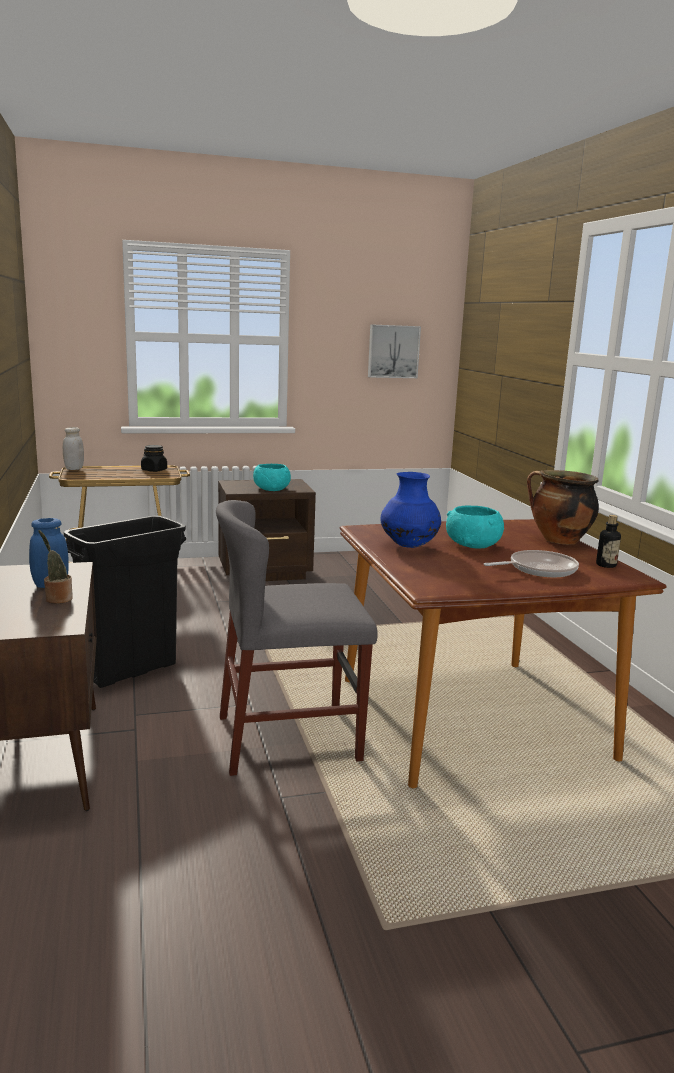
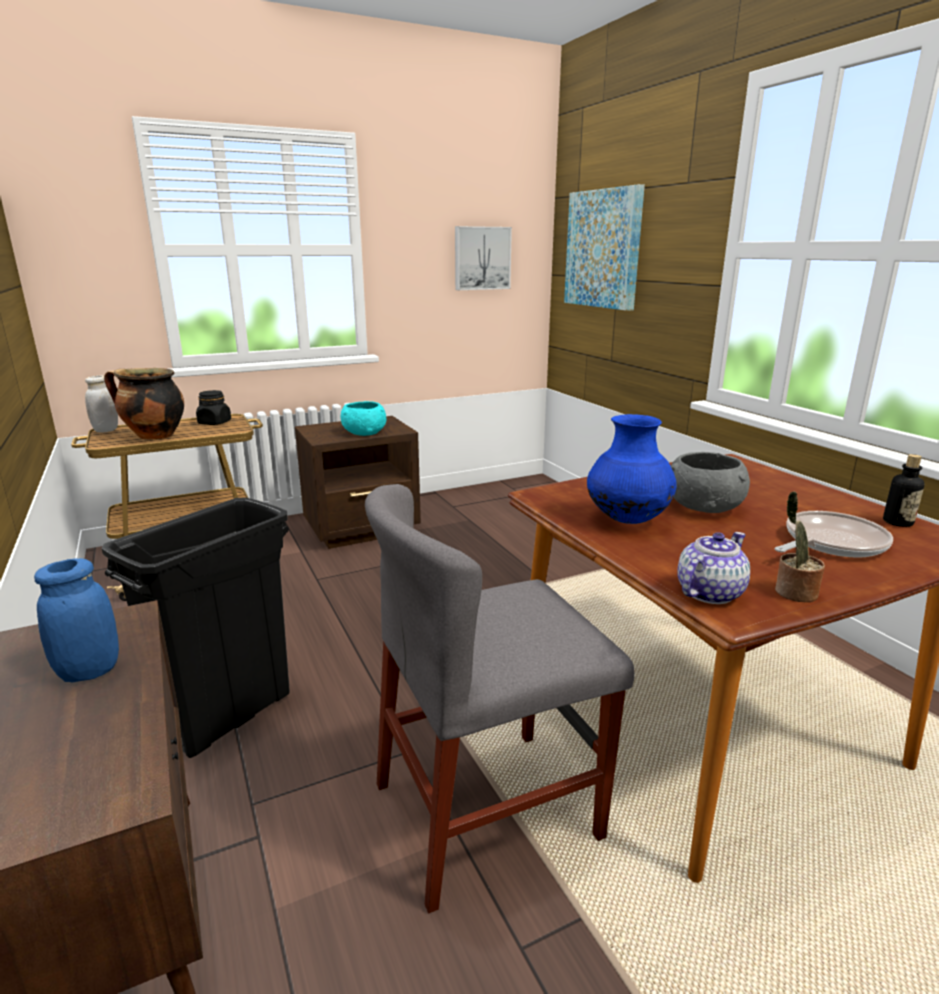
camera: 10 degrees left, 5 degrees up
potted plant [38,530,73,604] -> potted plant moved to [775,491,825,602]
turquoise bowl [446,505,504,549] -> grey bowl [671,452,750,513]
cooking pot [527,470,599,544] -> cooking pot moved to [104,368,184,440]
none -> picture [564,184,645,311]
none -> teapot [677,532,750,604]

